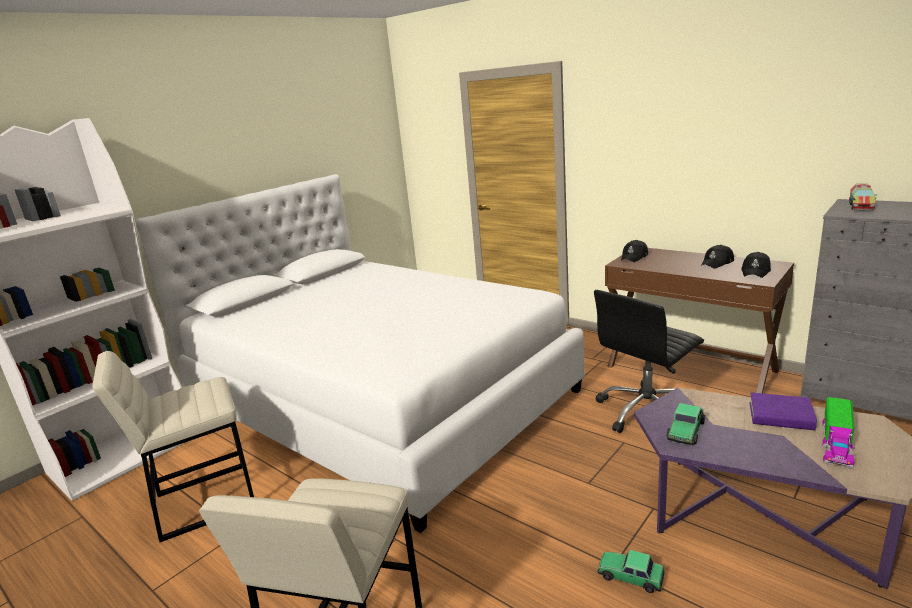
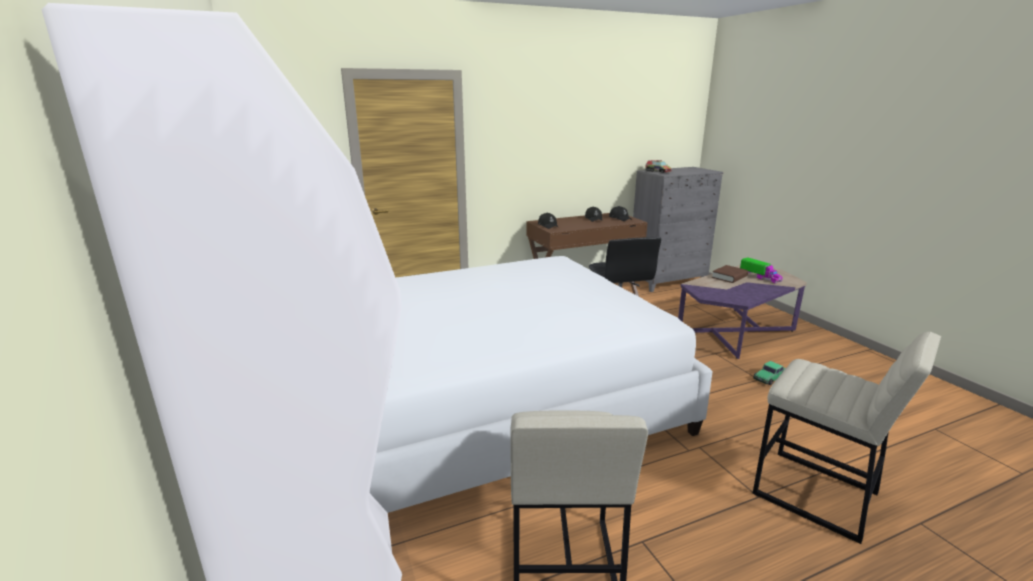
camera: 65 degrees left, 0 degrees up
toy car [666,403,705,445] -> none
purple book [749,392,817,430] -> brown book [712,265,748,283]

